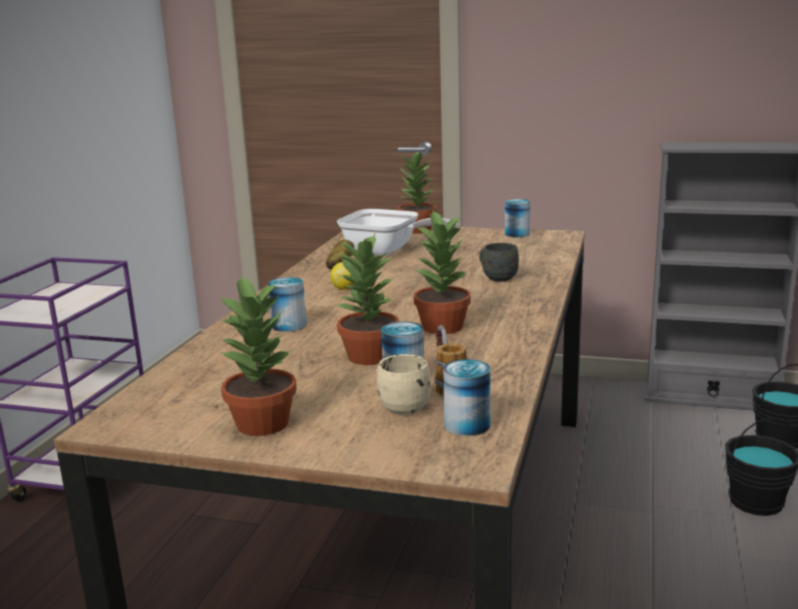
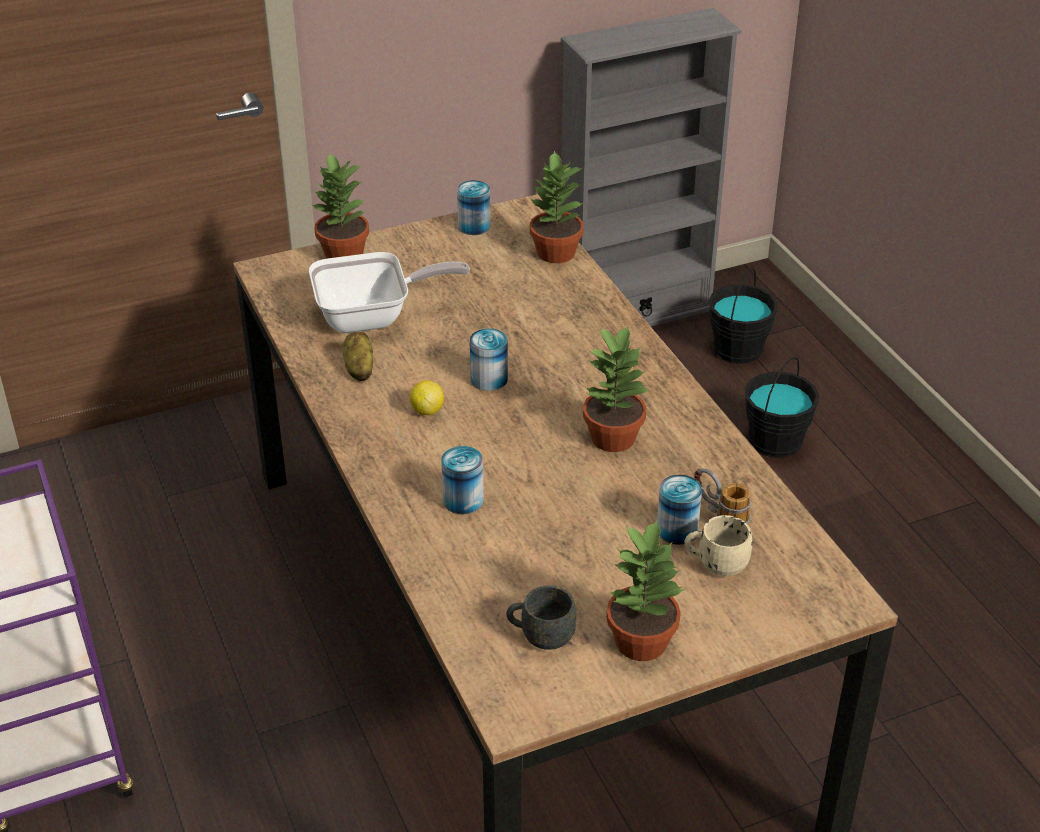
camera: 40 degrees left, 20 degrees up
potted plant [336,234,399,365] -> potted plant moved to [530,150,584,263]
can [443,359,491,436] -> can moved to [470,328,508,391]
grey mug [479,243,519,282] -> grey mug moved to [506,585,576,650]

